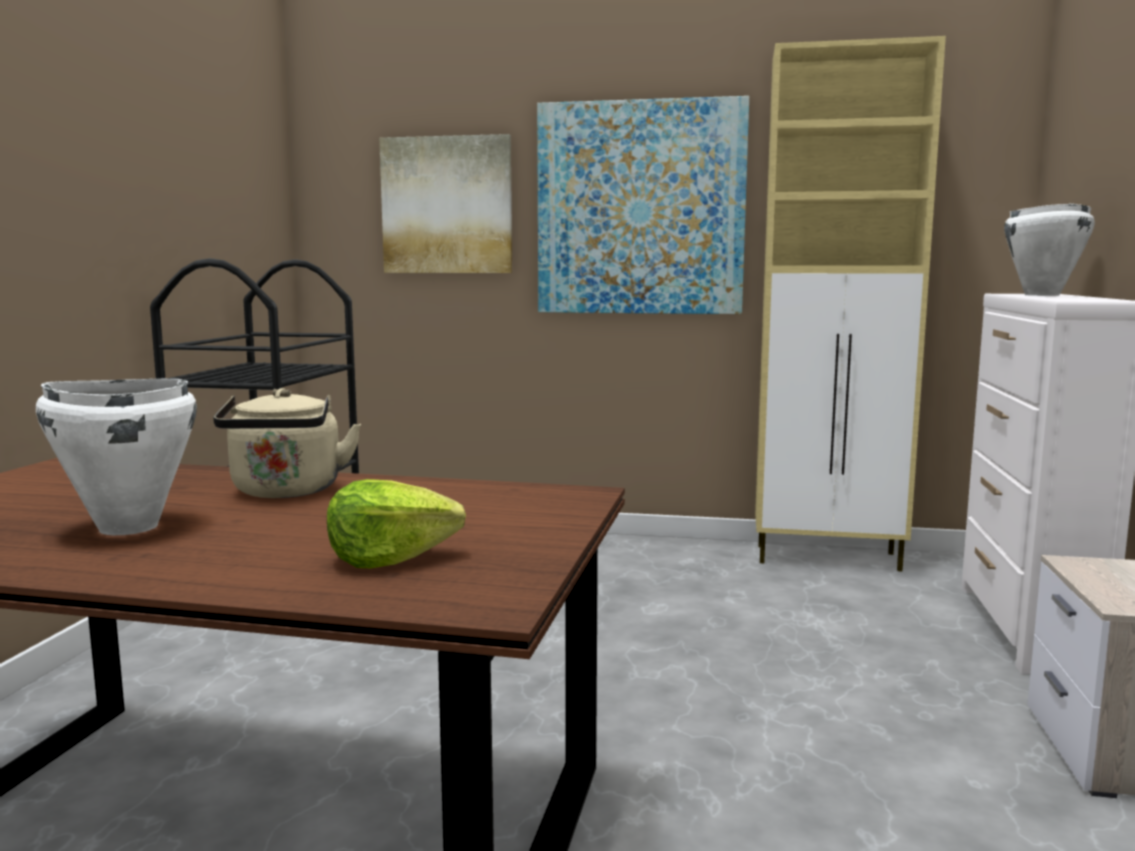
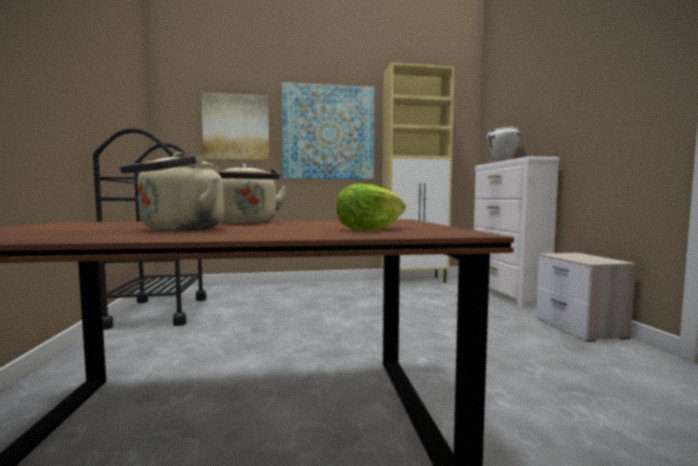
camera: 20 degrees left, 5 degrees down
white cooking pot [36,378,197,535] -> beige kettle [120,152,224,231]

